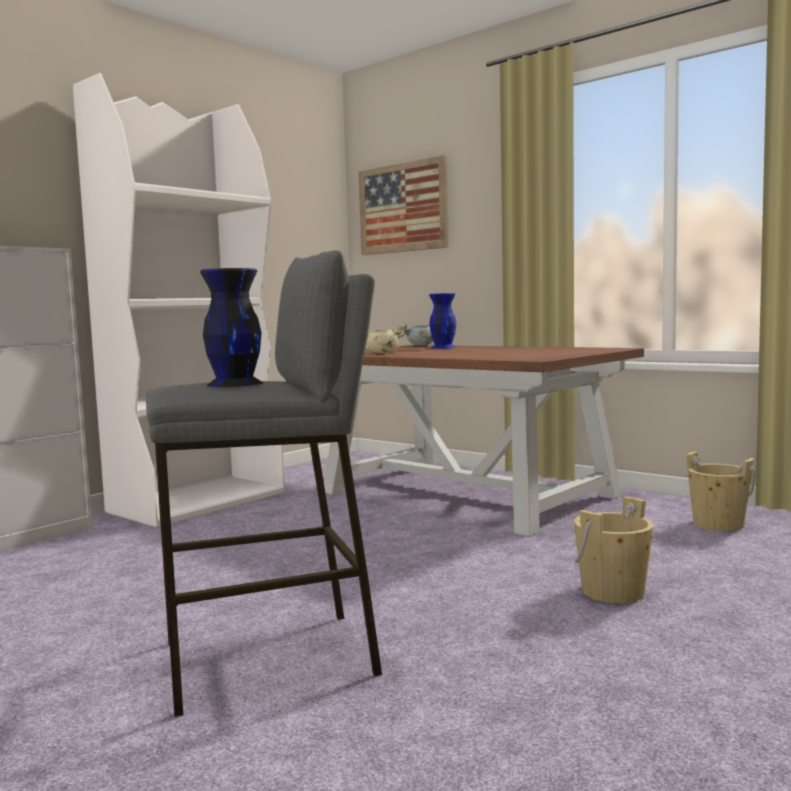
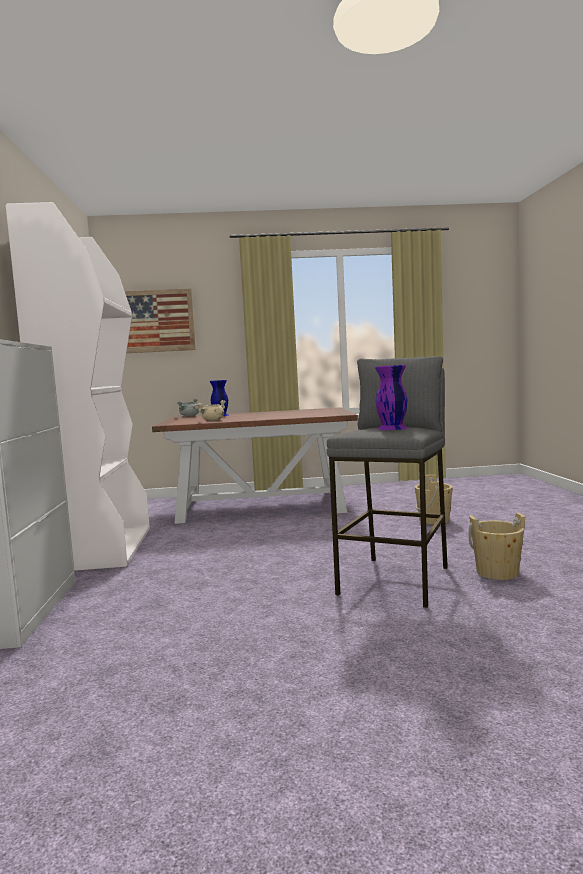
camera: 45 degrees left, 0 degrees up
black vase [200,268,263,387] -> purple vase [375,365,408,430]
beige bucket [686,452,755,531] -> beige bucket moved to [469,513,525,580]

